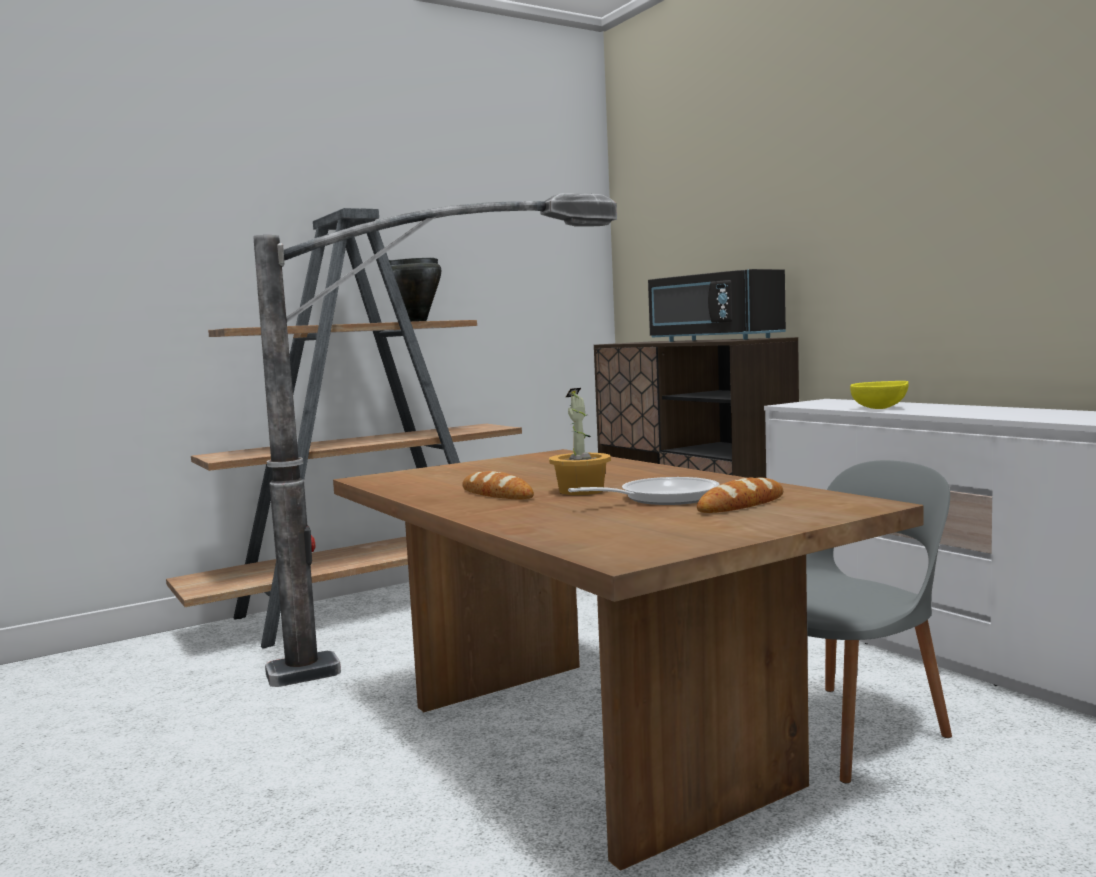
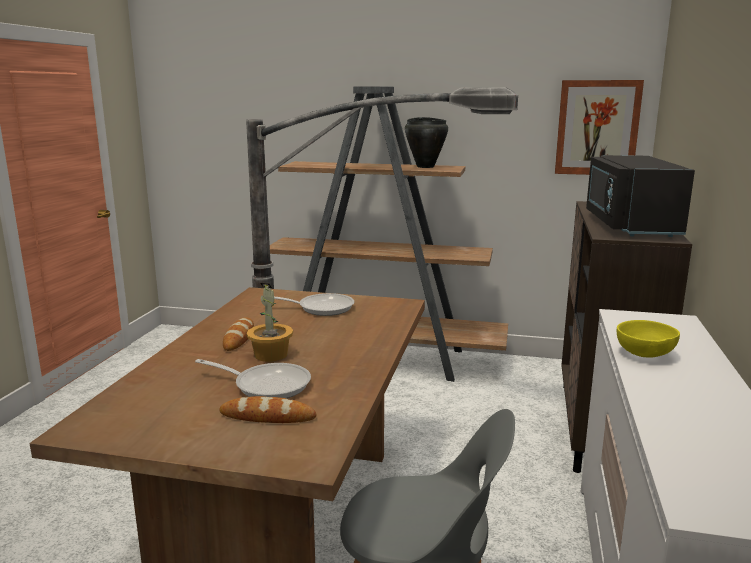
camera: 45 degrees right, 10 degrees up
none -> frying pan [274,293,354,316]
none -> picture [555,80,644,175]

